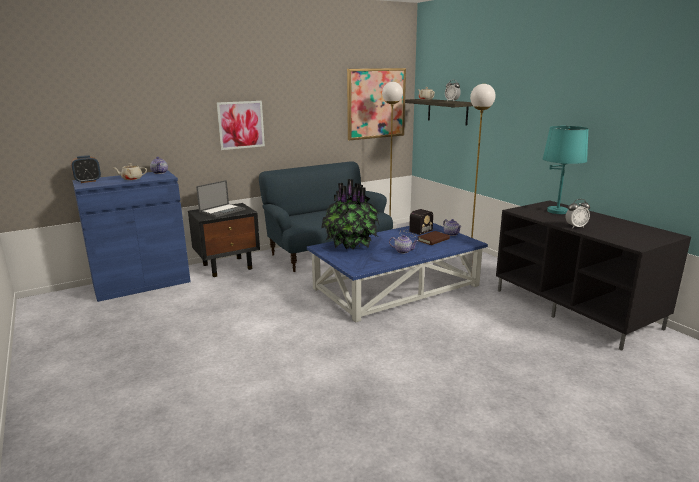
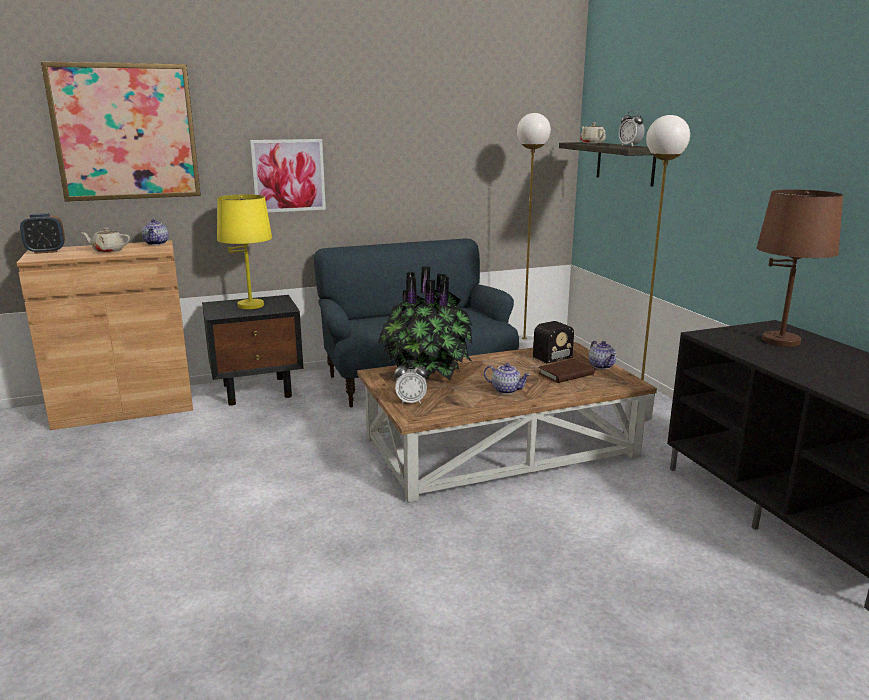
camera: 10 degrees right, 0 degrees up
blue cabinet [73,170,191,302] -> brown cabinet [17,240,193,430]
laptop [196,180,246,217] -> yellow table lamp [217,194,272,309]
blue coffee table [307,223,488,322] -> brown coffee table [357,342,657,503]
picture [347,68,406,140] -> picture moved to [41,61,201,202]
turquoise table lamp [543,126,588,214] -> brown table lamp [757,189,843,347]
alarm clock [566,199,590,229] -> alarm clock moved to [394,360,428,404]

